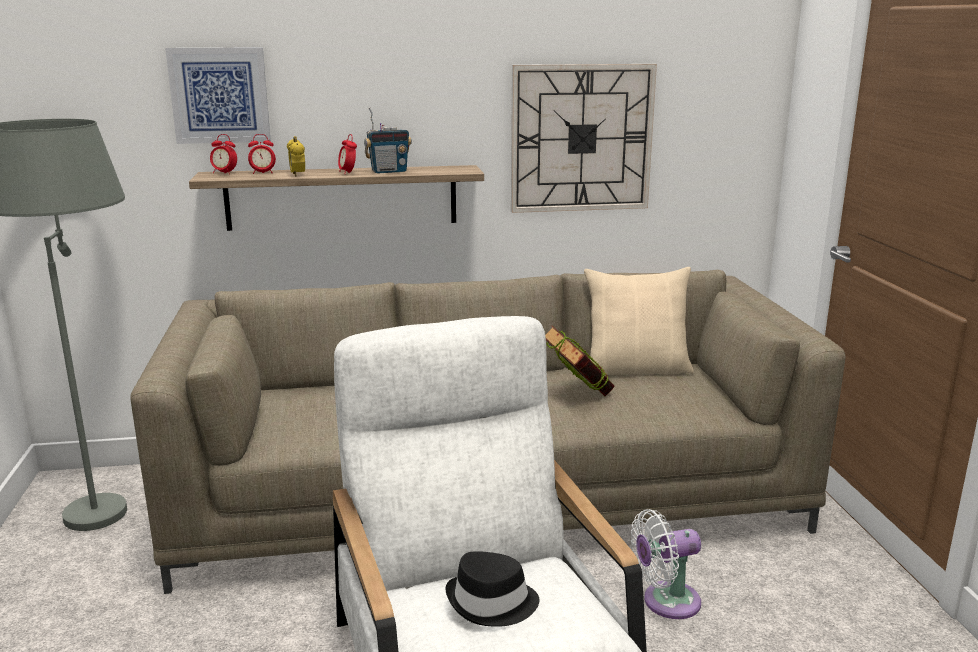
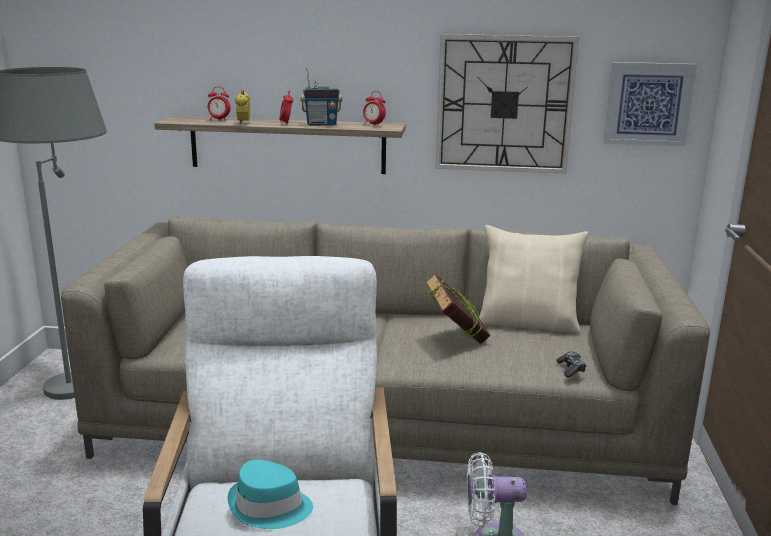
camera: 15 degrees right, 0 degrees up
picture [165,48,271,144] -> picture moved to [603,62,697,146]
alarm clock [210,134,237,174] -> alarm clock moved to [363,91,386,125]
black hat [446,551,539,627] -> turquoise hat [228,459,313,529]
none -> game controller [556,351,587,377]

